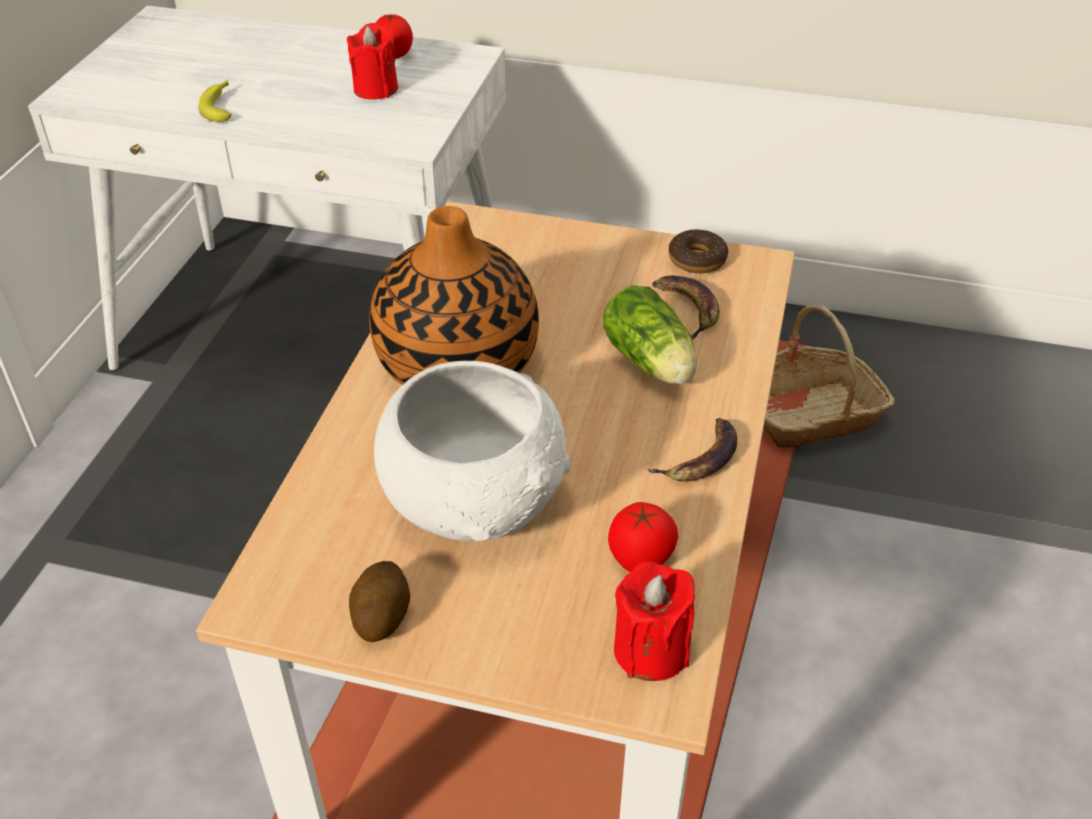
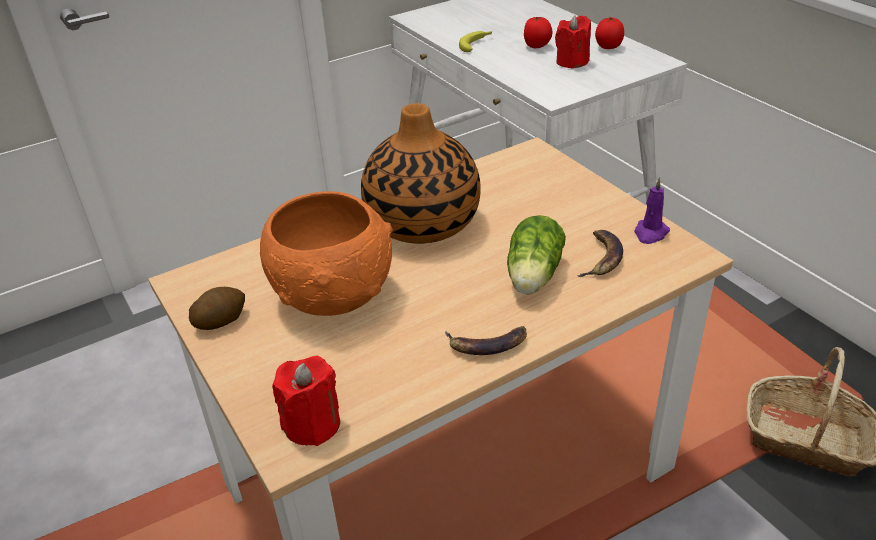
camera: 45 degrees right, 5 degrees down
white bowl [374,361,570,541] -> orange bowl [260,191,393,316]
tomato [608,502,678,572] -> tomato moved to [524,16,553,48]
donut [669,229,728,273] -> purple candle [634,177,670,244]

